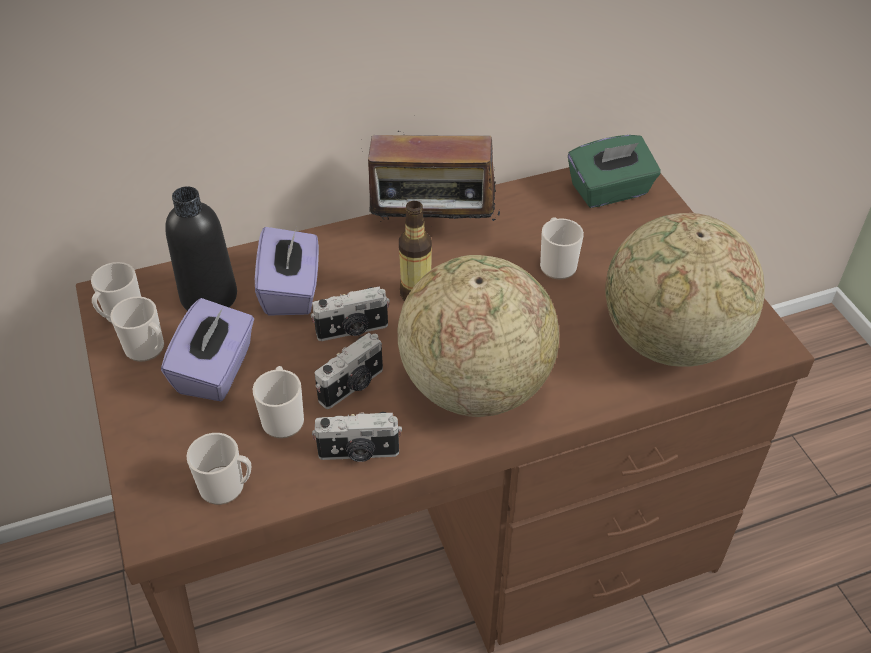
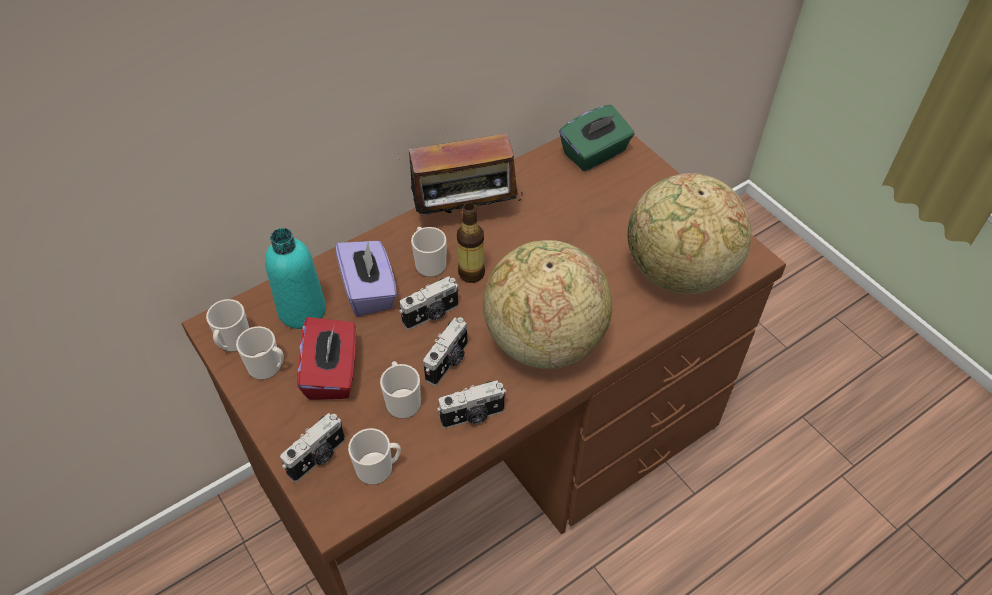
camera: 15 degrees left, 5 degrees up
purple tissue box [161,298,254,401] -> red tissue box [297,317,356,400]
black bottle [165,186,237,311] -> turquoise bottle [265,228,326,329]
mug [540,217,584,280] -> mug moved to [411,227,446,277]
none -> camera [280,413,345,482]

